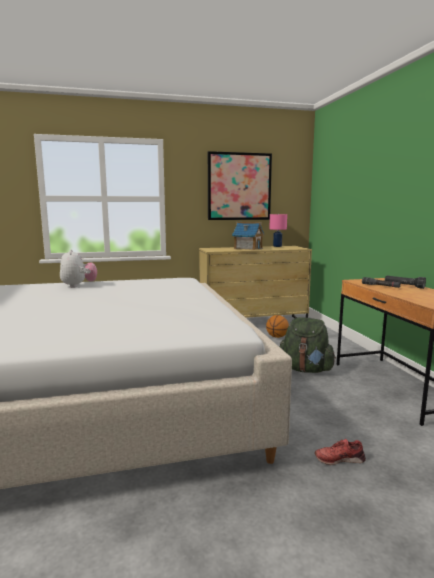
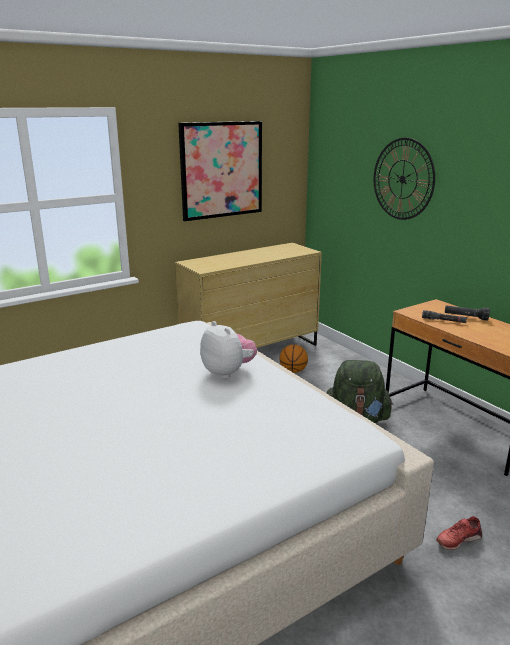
camera: 20 degrees left, 10 degrees up
plush toy [60,250,97,288] -> plush toy moved to [200,321,257,379]
toy house [232,222,264,250] -> none
pink table lamp [269,214,287,247] -> none
none -> wall clock [374,138,435,220]

